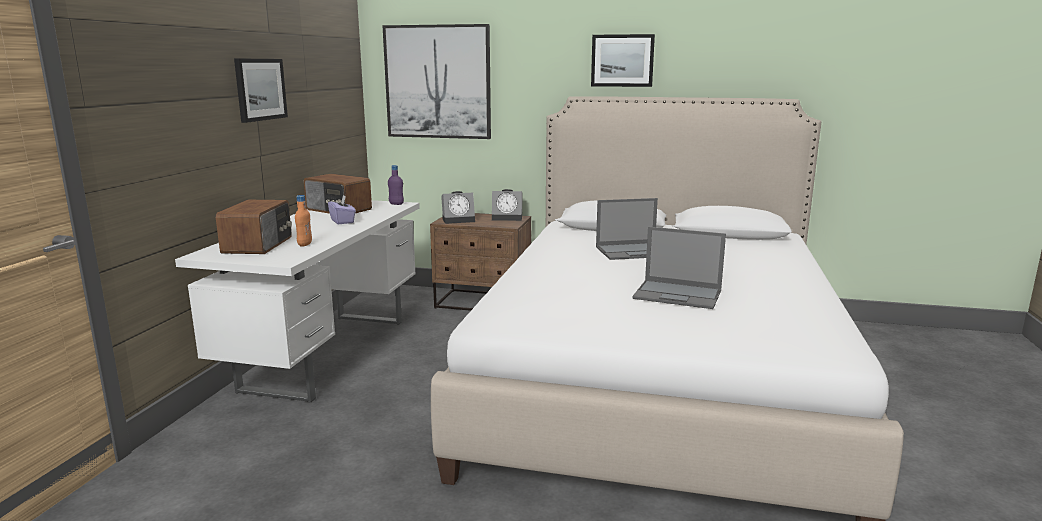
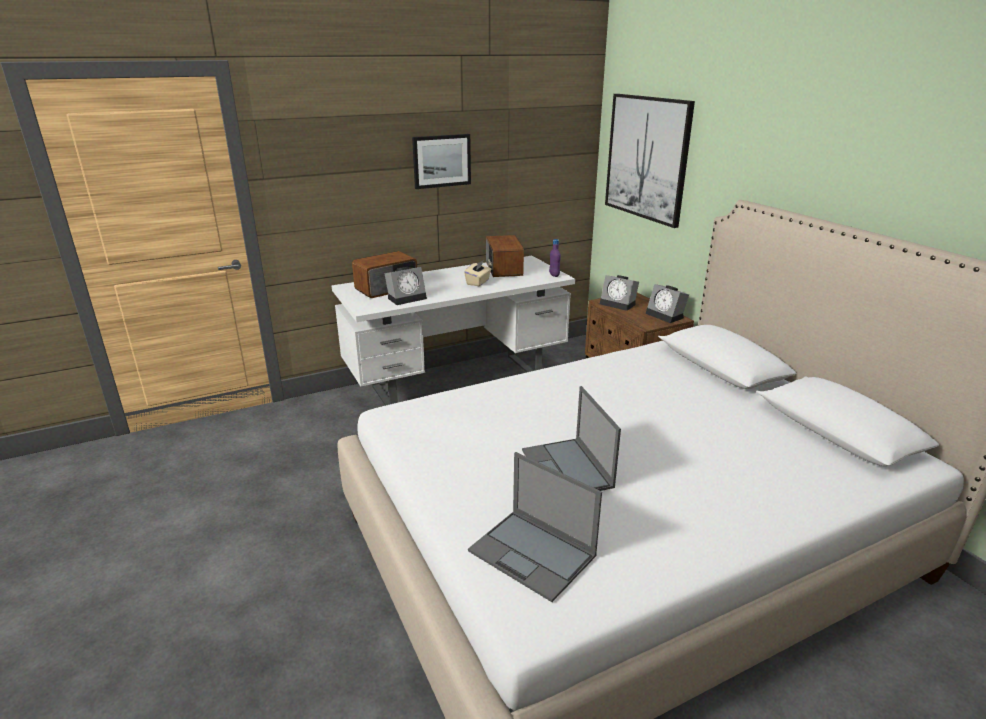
camera: 50 degrees right, 10 degrees up
orange bottle [295,195,312,247] -> alarm clock [384,267,427,305]
purple tissue box [328,194,356,224] -> beige tissue box [464,260,491,286]
picture [591,34,655,87] -> none
laptop [596,198,658,260] -> laptop moved to [468,452,602,602]

